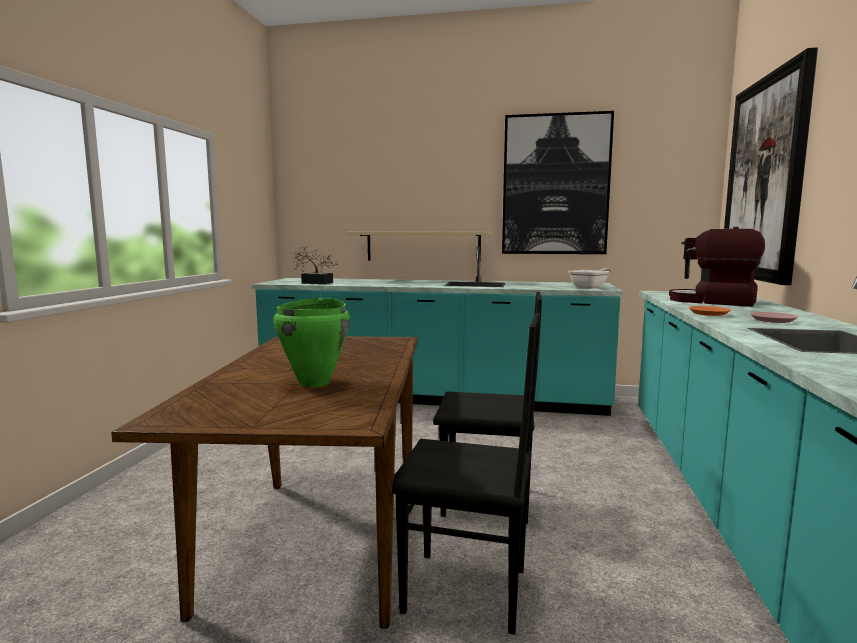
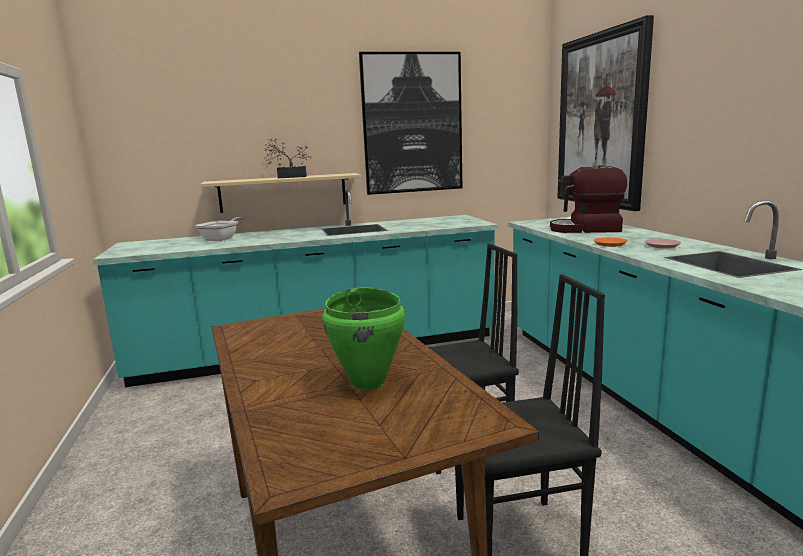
camera: 25 degrees left, 5 degrees up
potted plant [291,245,338,284] -> potted plant moved to [264,138,313,178]
frying pan [568,268,611,289] -> frying pan moved to [195,217,245,241]

